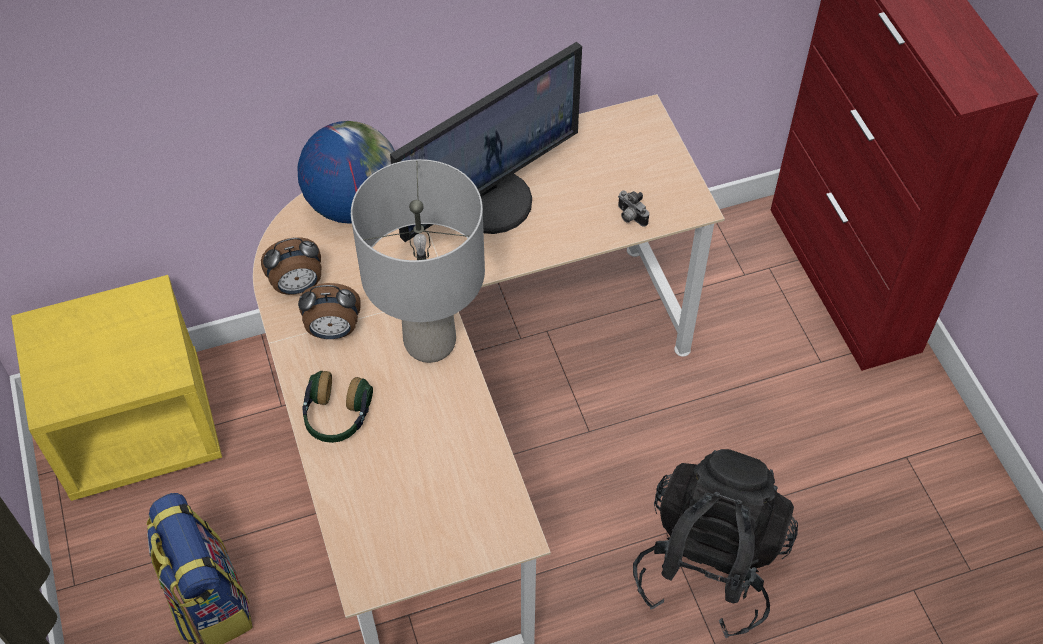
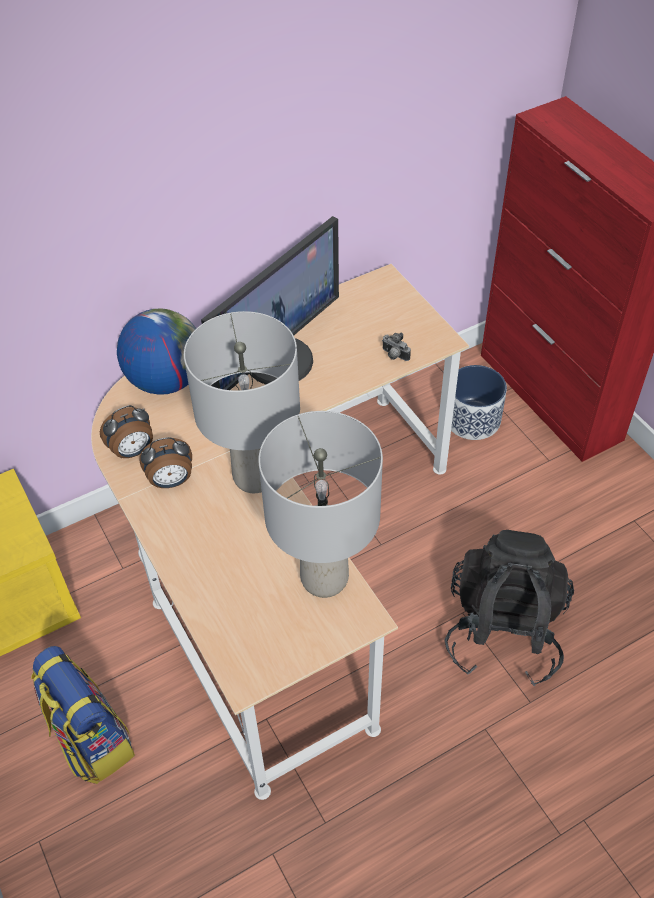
camera: 10 degrees left, 5 degrees down
headphones [303,371,373,443] -> none
none -> grey table lamp [258,411,383,598]
none -> planter [451,365,507,440]

